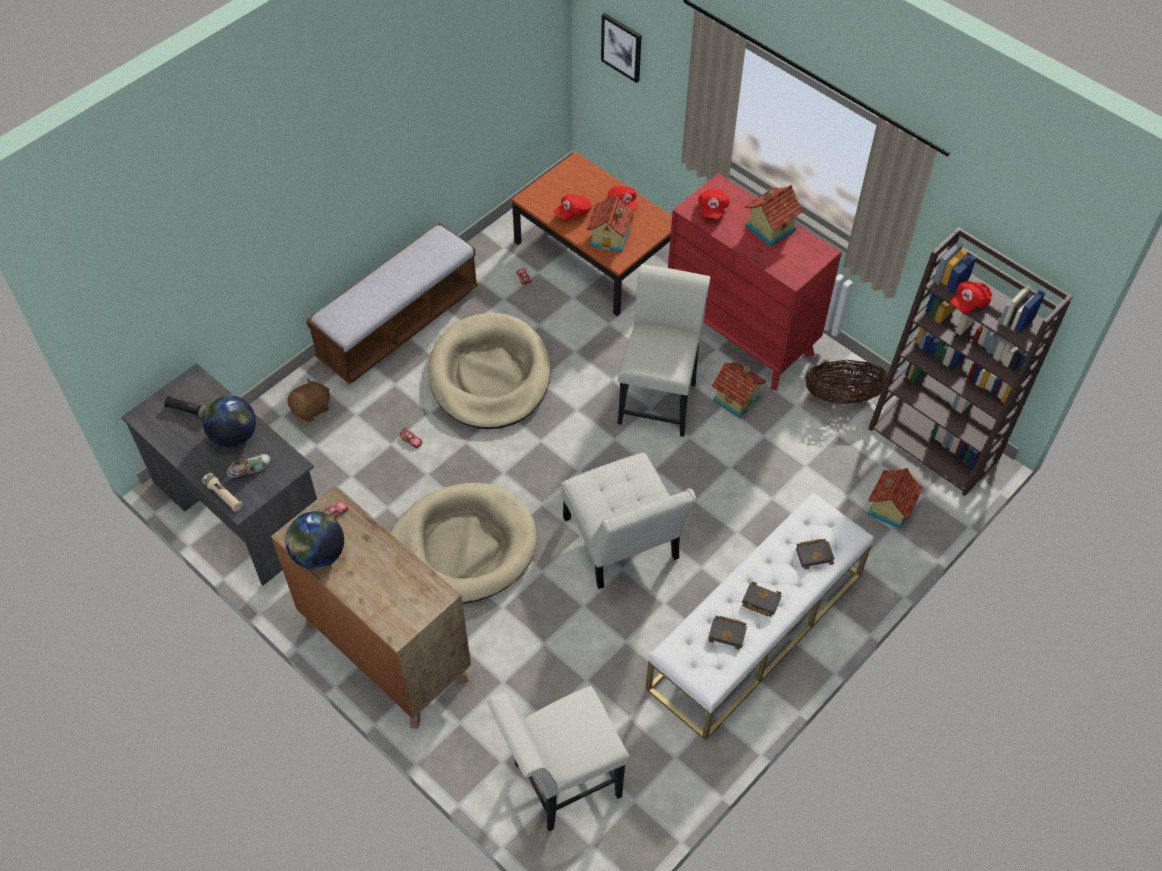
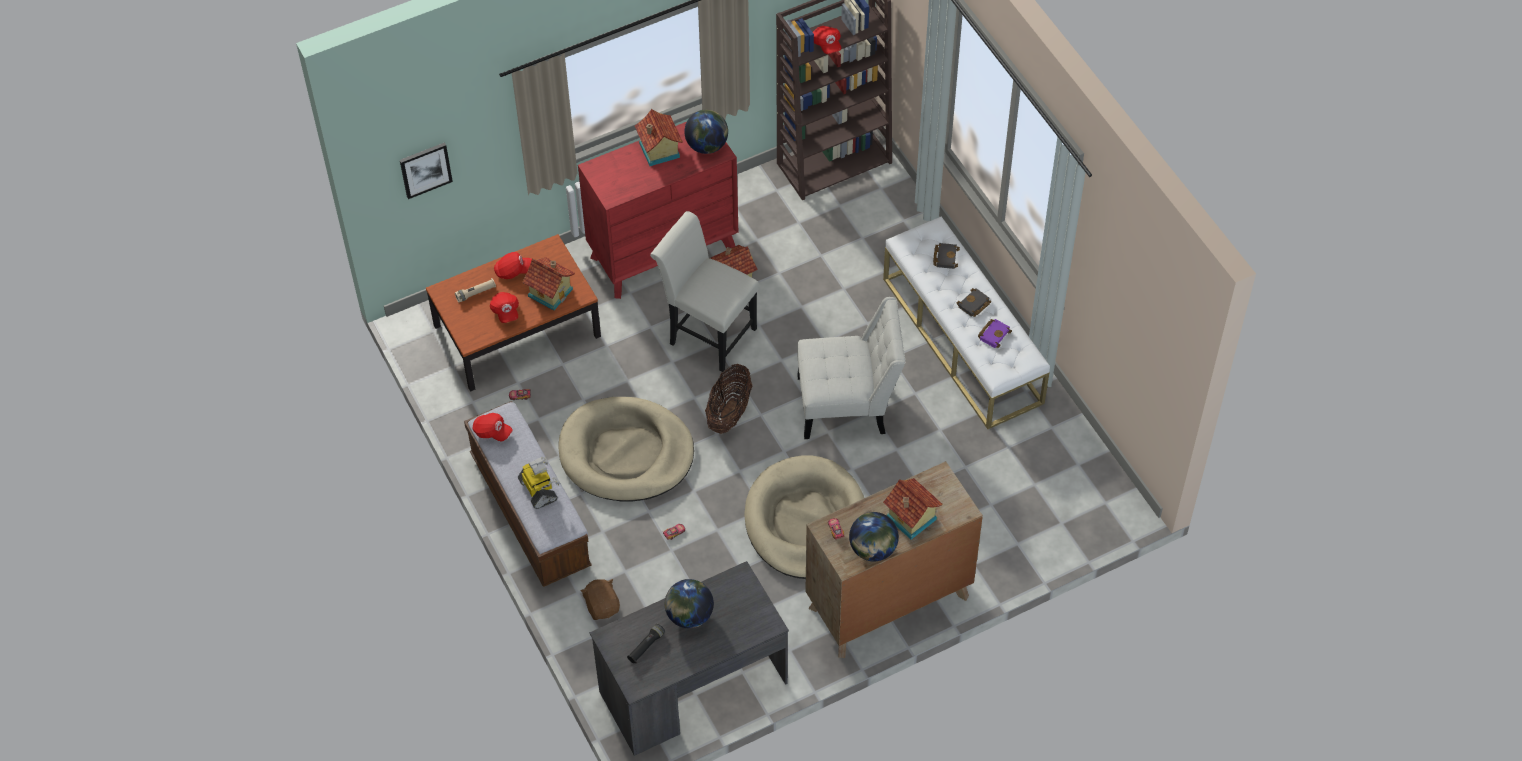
camera: 70 degrees left, 0 degrees up
beige flashlight [202,473,243,512] -> beige flashlight moved to [455,278,496,302]
shoe [227,454,270,478] -> none
white chair [487,686,630,831] -> none
red cap [698,188,730,219] -> red cap moved to [473,413,513,441]
black book [708,615,747,650] -> purple book [978,319,1012,348]
basket [805,360,888,404] -> basket moved to [705,364,752,434]
toy house [867,468,923,529] -> toy house moved to [883,478,943,540]
none -> toy robot [518,457,559,509]
none -> globe [684,110,728,154]

